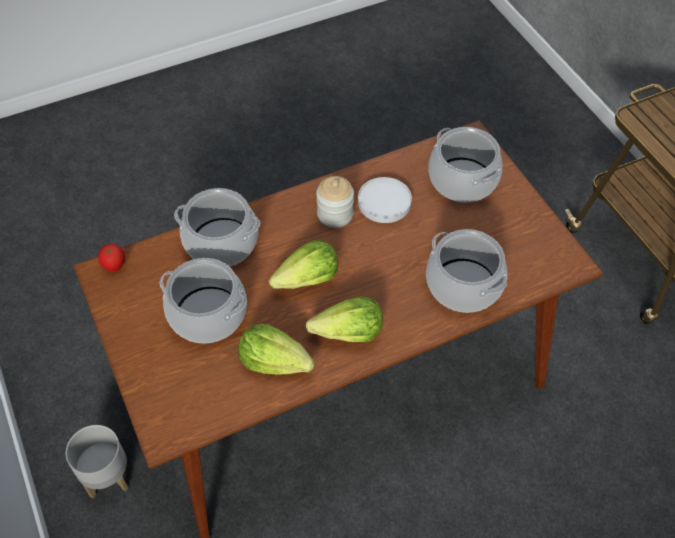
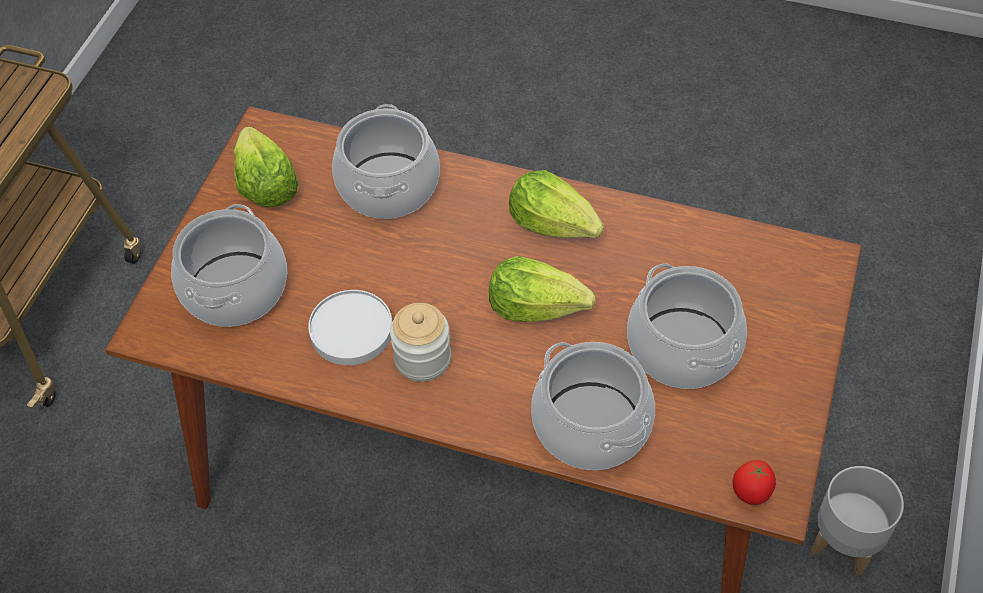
camera: 135 degrees left, 0 degrees up
lettuce [238,324,315,375] -> lettuce moved to [234,126,299,208]

